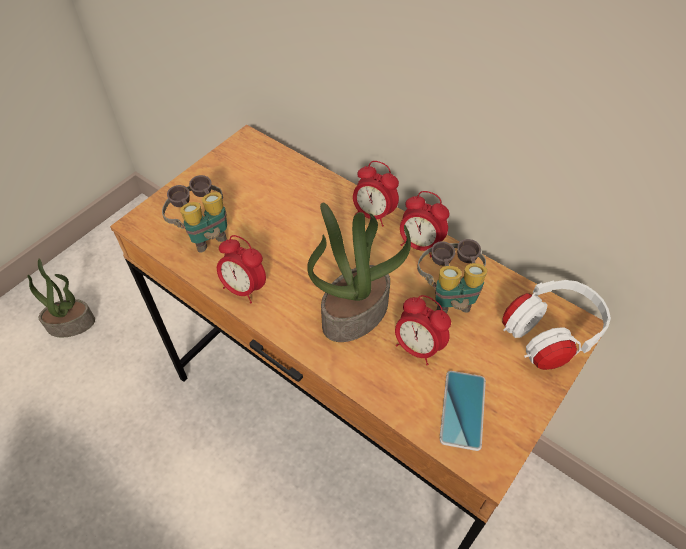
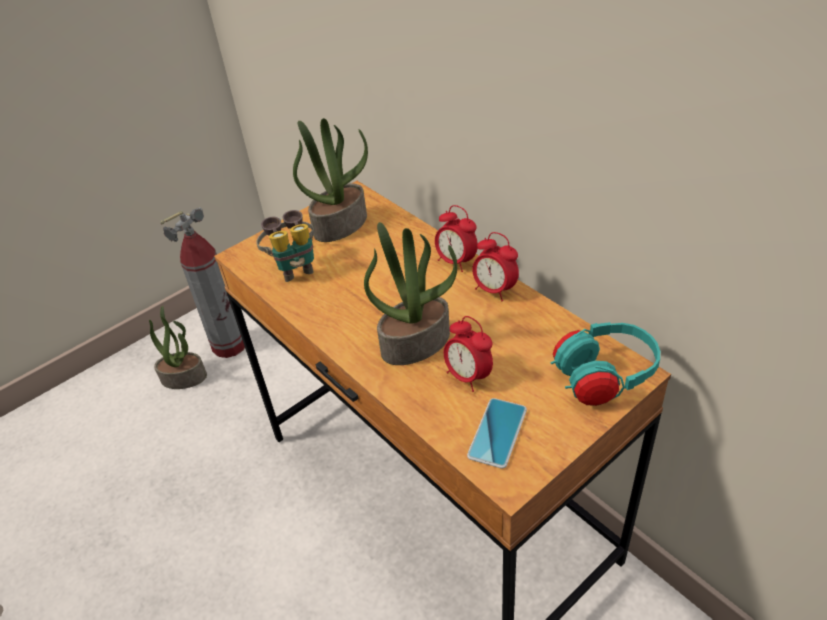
camera: 15 degrees right, 10 degrees down
alarm clock [217,235,266,303] -> none
binoculars [417,239,487,313] -> none
white headphones [502,280,611,370] -> turquoise headphones [551,322,660,406]
none -> fire extinguisher [160,207,245,358]
none -> potted plant [293,118,368,242]

